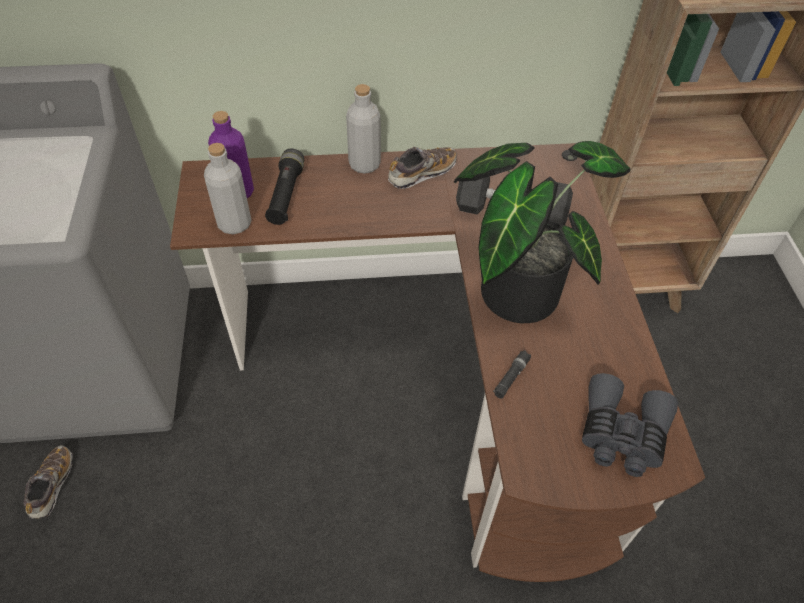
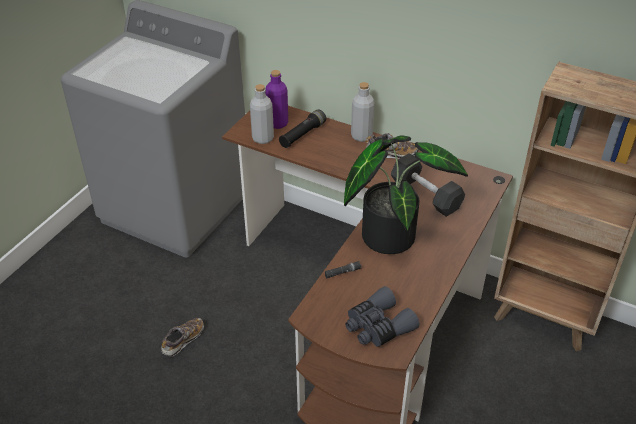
camera: 35 degrees right, 10 degrees down
shoe [24,446,73,519] -> shoe moved to [161,318,204,357]

